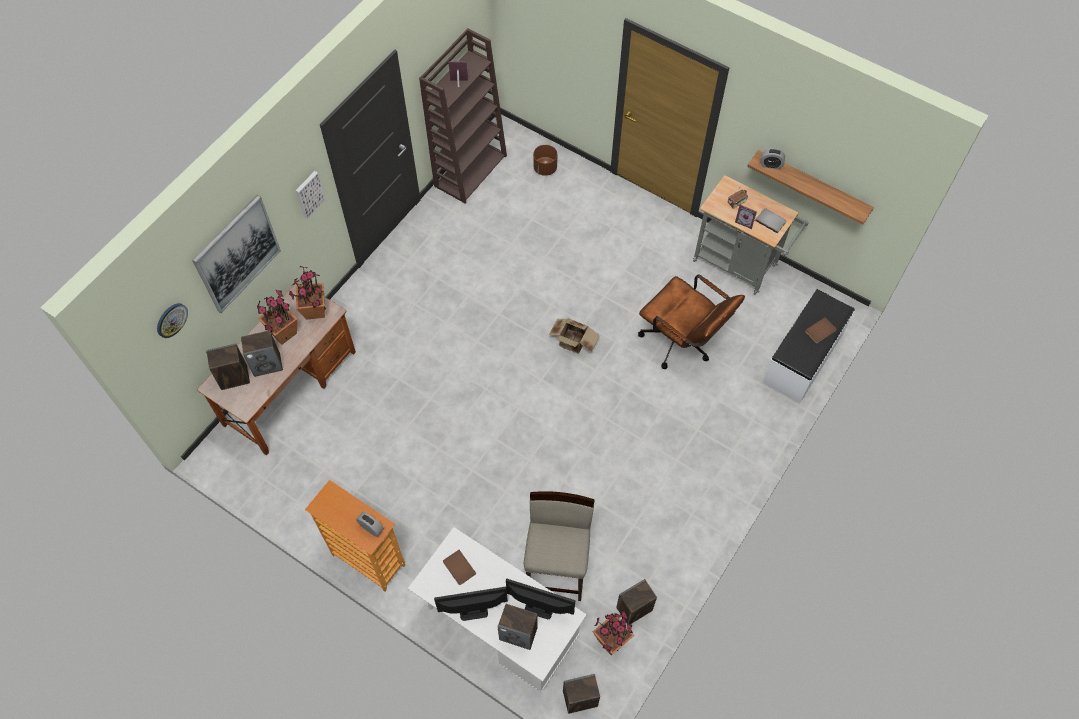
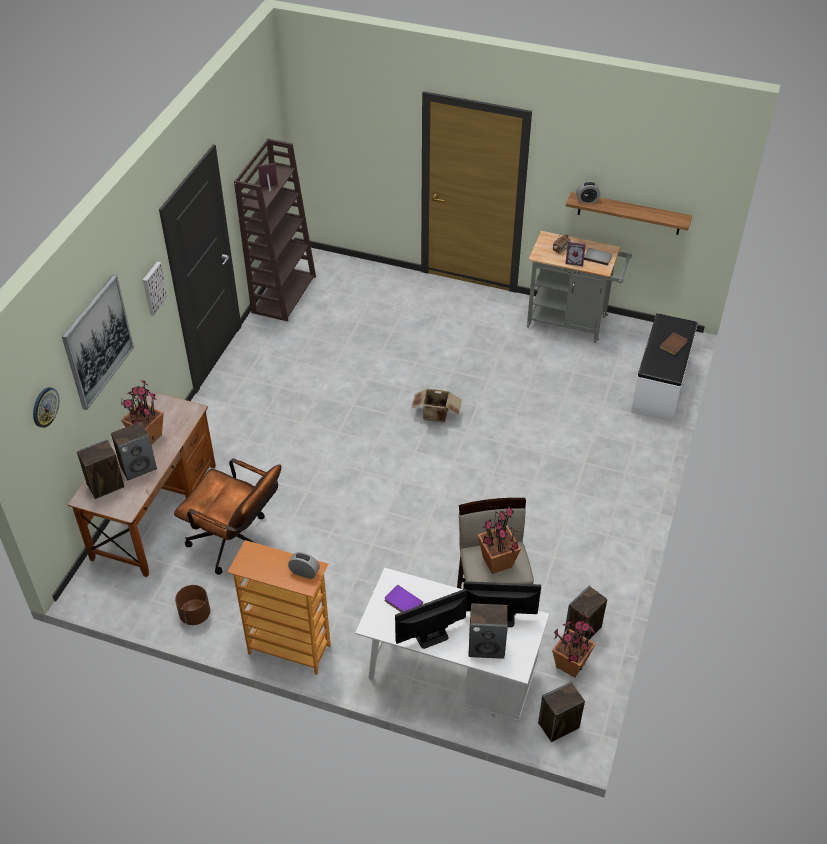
camera: 15 degrees left, 15 degrees down
potted plant [289,266,326,320] -> potted plant moved to [478,505,521,574]
brown book [443,550,476,585] -> purple book [385,585,423,612]
brown planter [533,145,557,176] -> brown planter moved to [175,585,210,625]
brown office chair [638,274,745,369] -> brown office chair moved to [174,458,281,575]

